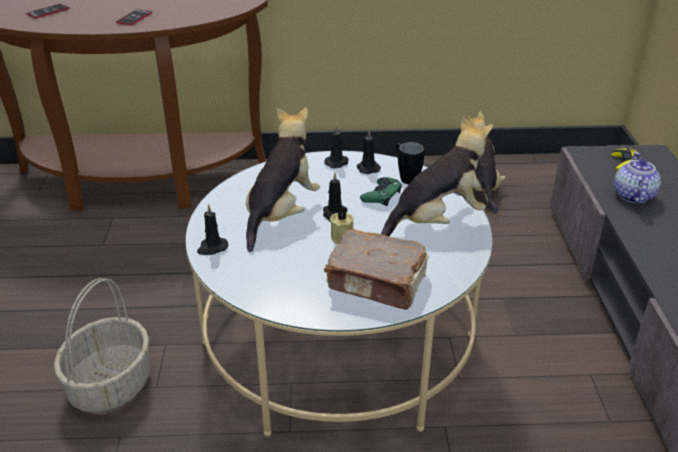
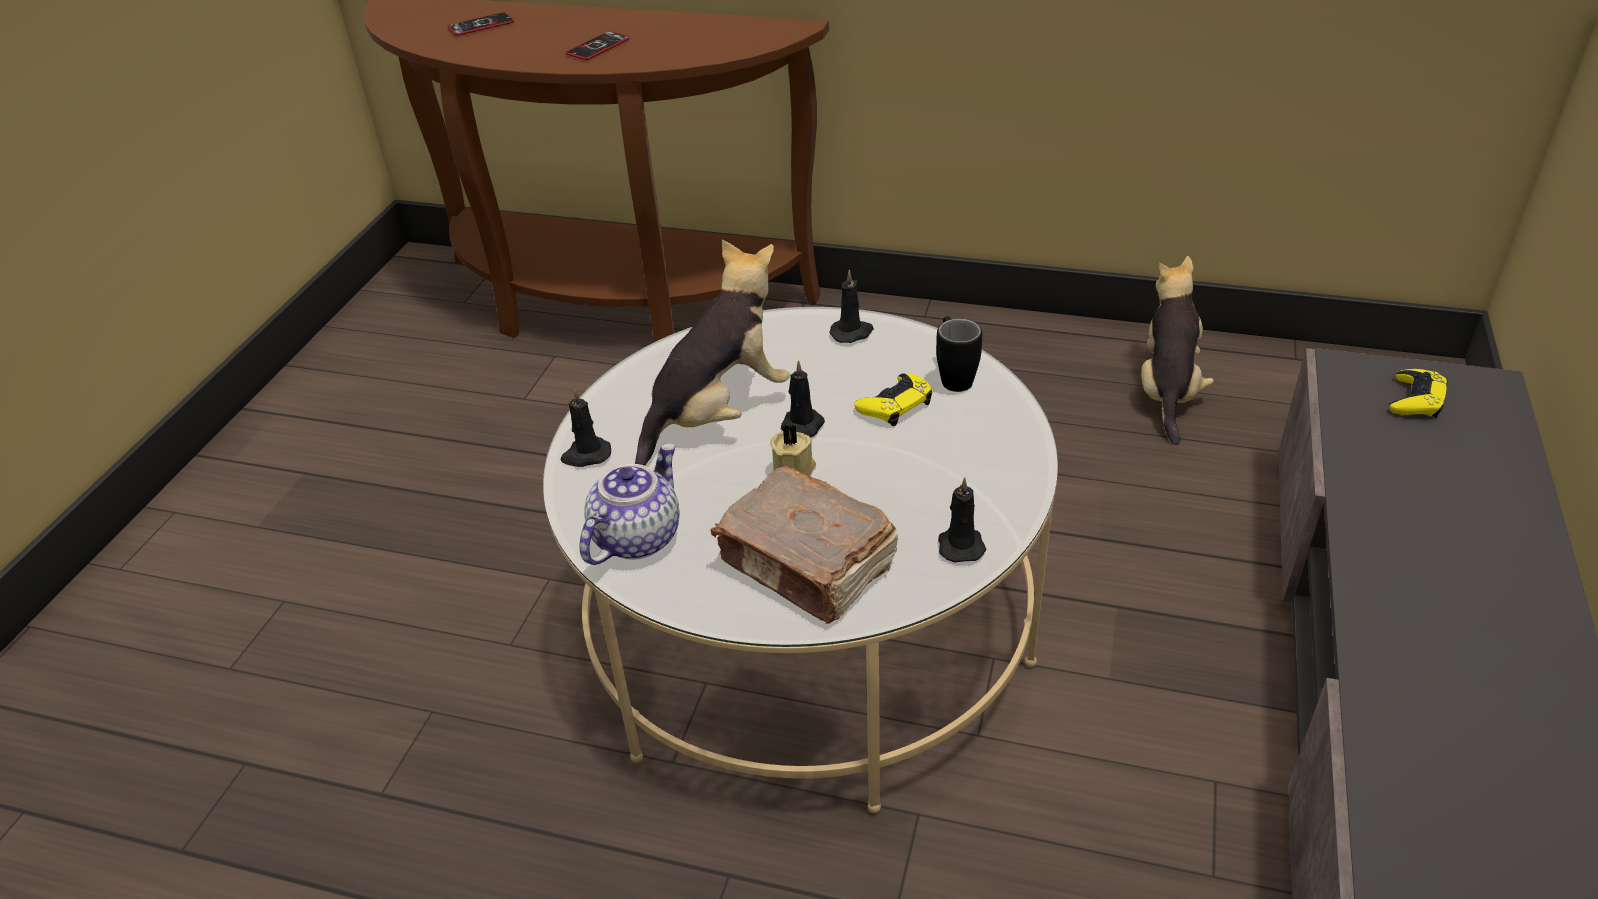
camera: 20 degrees right, 5 degrees up
basket [54,278,151,413] -> none
black candle [357,130,381,174] -> black candle moved to [938,477,986,563]
green game controller [360,177,402,206] -> yellow game controller [854,373,932,426]
plush toy [381,116,493,236] -> none
teapot [614,152,661,204] -> teapot moved to [579,443,680,565]

